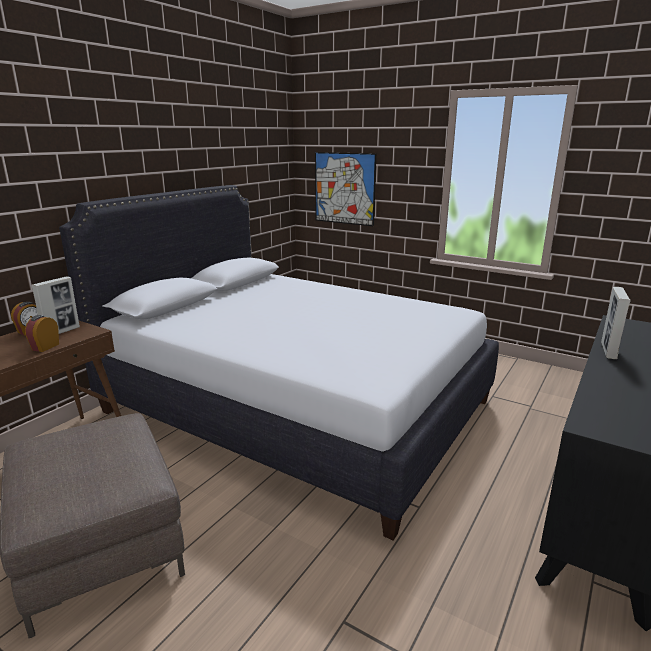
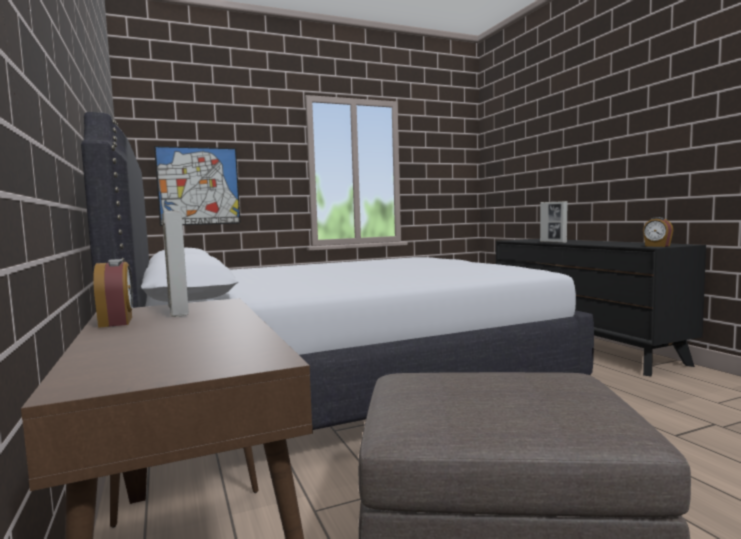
camera: 55 degrees left, 15 degrees down
alarm clock [25,315,59,352] -> alarm clock moved to [643,217,673,247]

